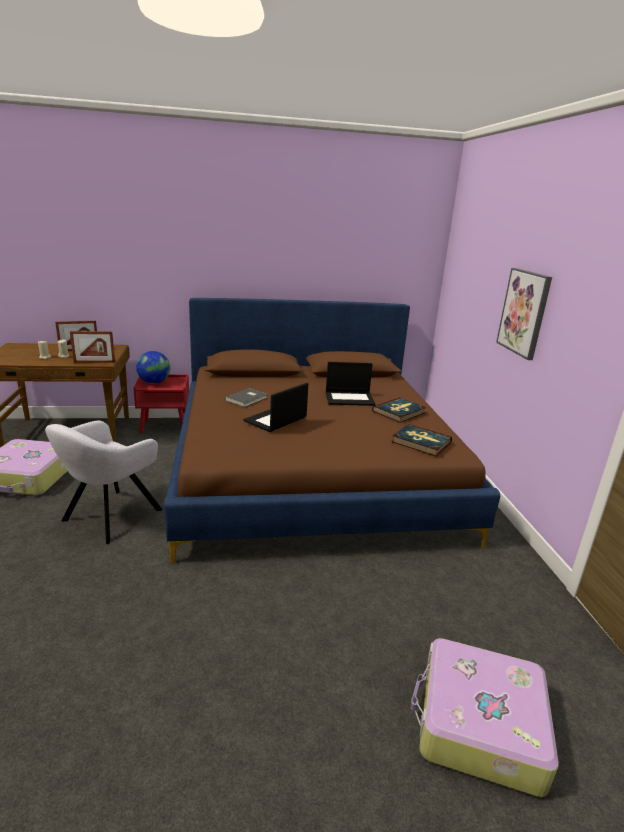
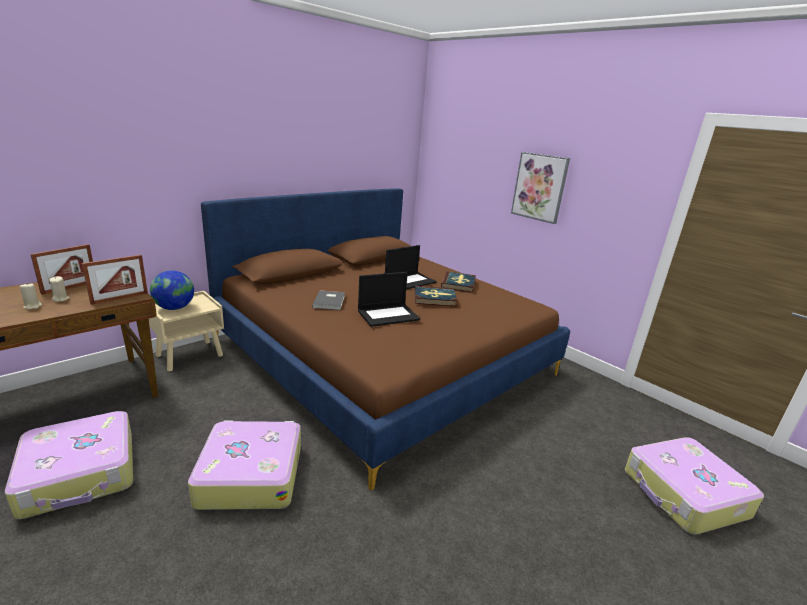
camera: 35 degrees left, 0 degrees up
grey armchair [45,421,163,544] -> suitcase [188,420,301,510]
red nightstand [133,374,189,433] -> beige nightstand [149,291,224,372]
laptop [244,383,308,432] -> laptop turned 120 degrees counterclockwise [358,272,420,327]
book [391,424,452,456] -> book moved to [415,286,457,307]

